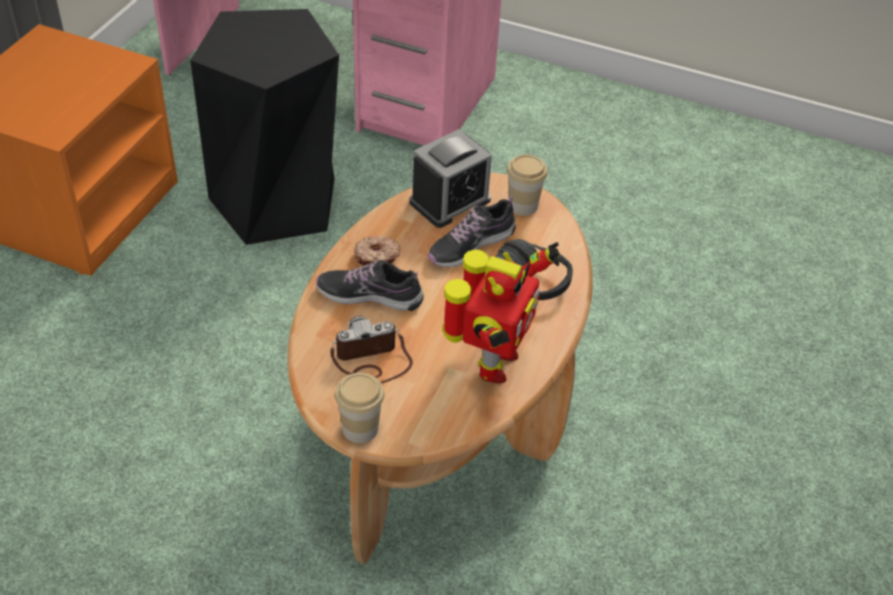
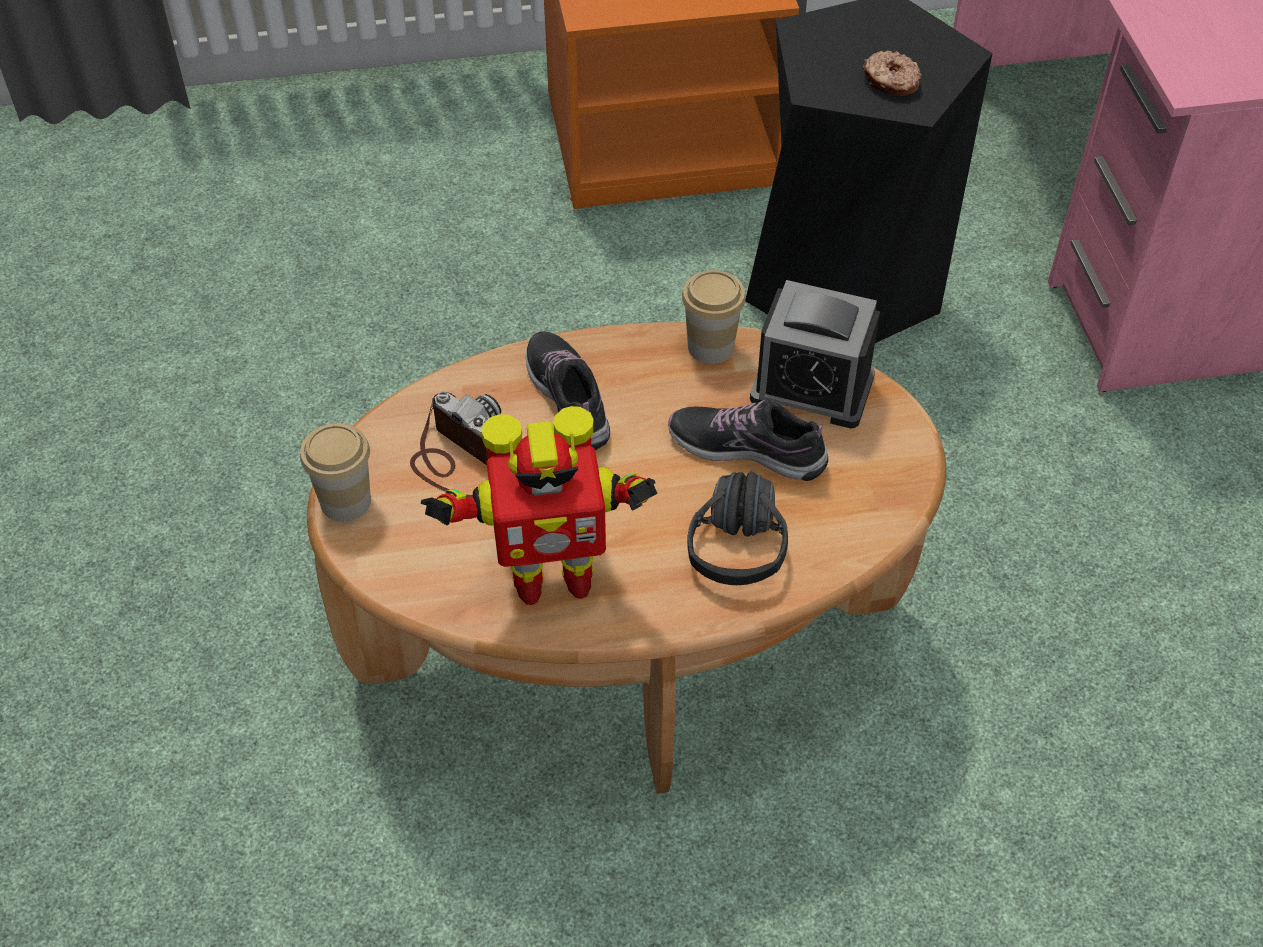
camera: 60 degrees right, 5 degrees up
donut [354,236,400,266] -> donut moved to [863,51,922,96]
cup [507,155,547,216] -> cup moved to [682,270,746,364]

